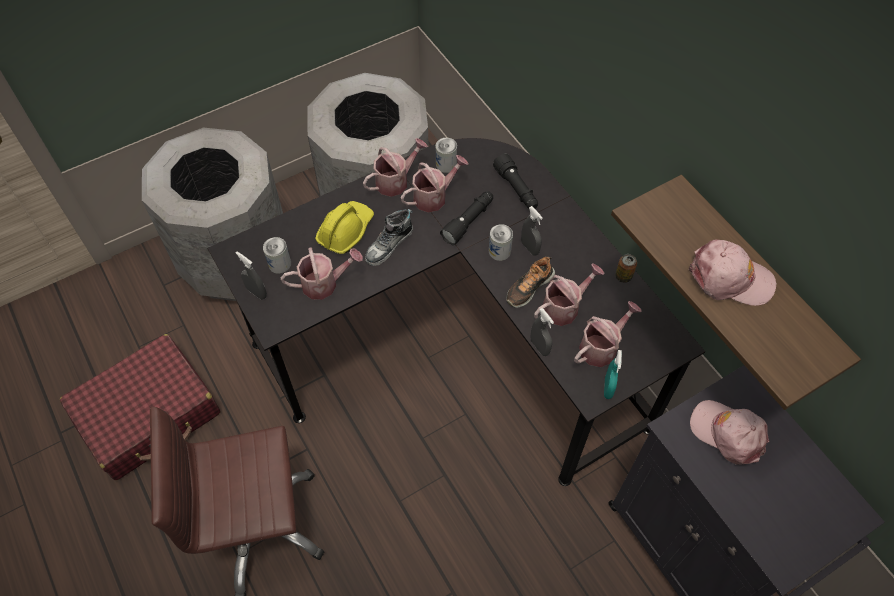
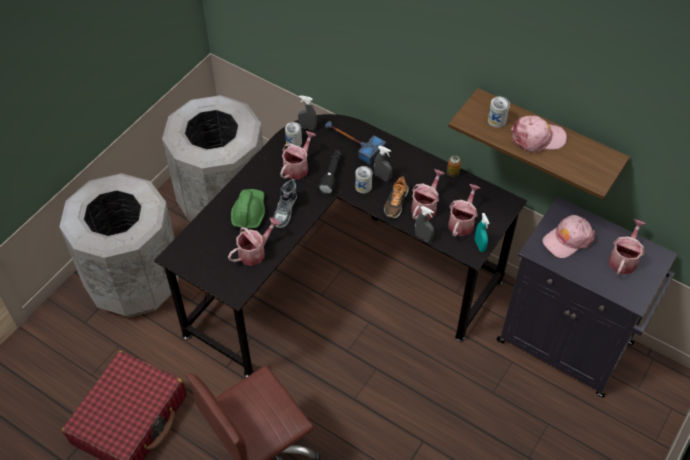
camera: 25 degrees left, 5 degrees down
grey spray bottle [236,251,267,300] -> grey spray bottle moved to [298,96,317,130]
can [263,237,291,274] -> can moved to [488,97,510,128]
yellow hard hat [315,201,374,254] -> green hard hat [231,189,265,228]
watering can [363,138,428,197] -> watering can moved to [609,219,646,275]
black flashlight [493,153,538,209] -> hammer [325,121,386,164]
pink cap [690,400,769,465] -> pink cap turned 45 degrees counterclockwise [542,215,595,258]

